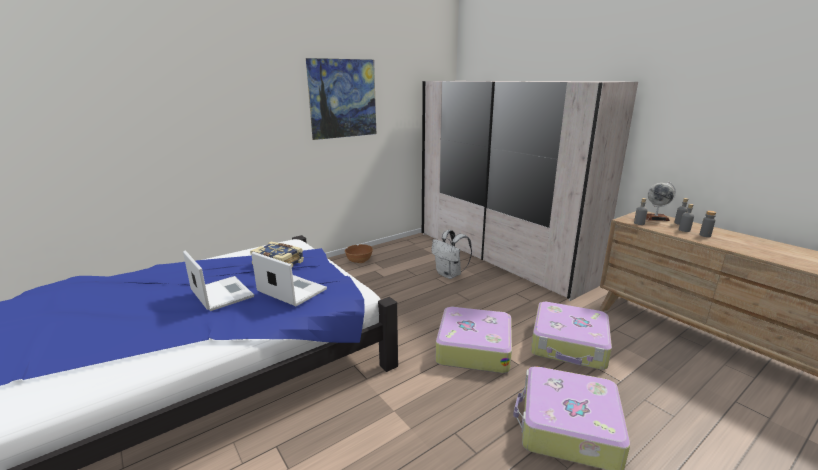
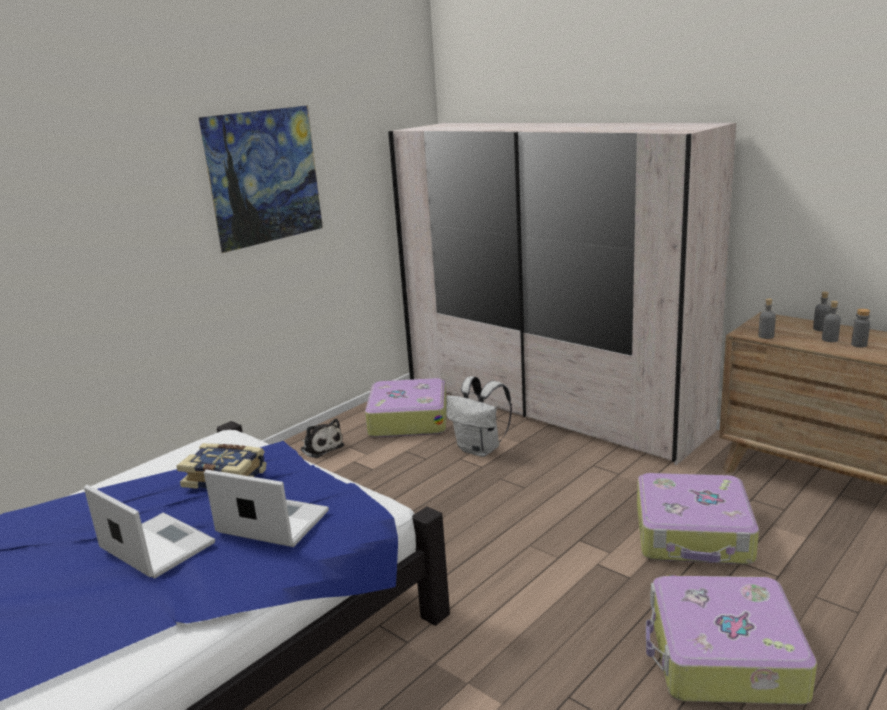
camera: 10 degrees left, 0 degrees up
brown bowl [345,244,373,263] -> plush toy [300,419,344,458]
suitcase [435,306,512,373] -> suitcase moved to [365,378,446,437]
globe [646,182,676,221] -> none

